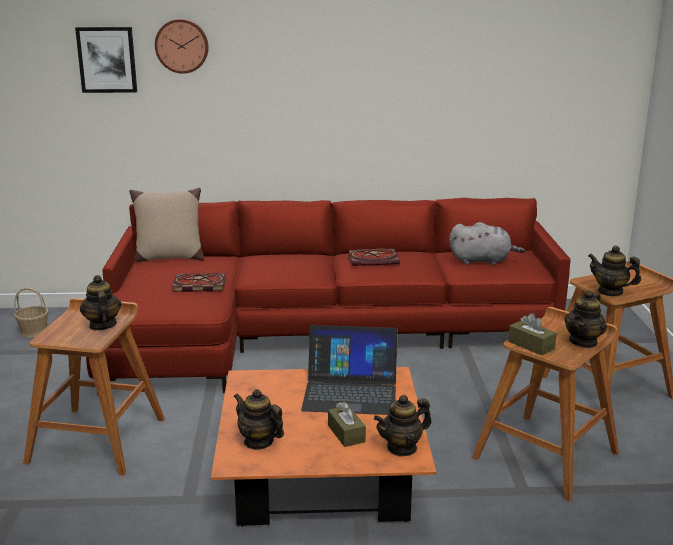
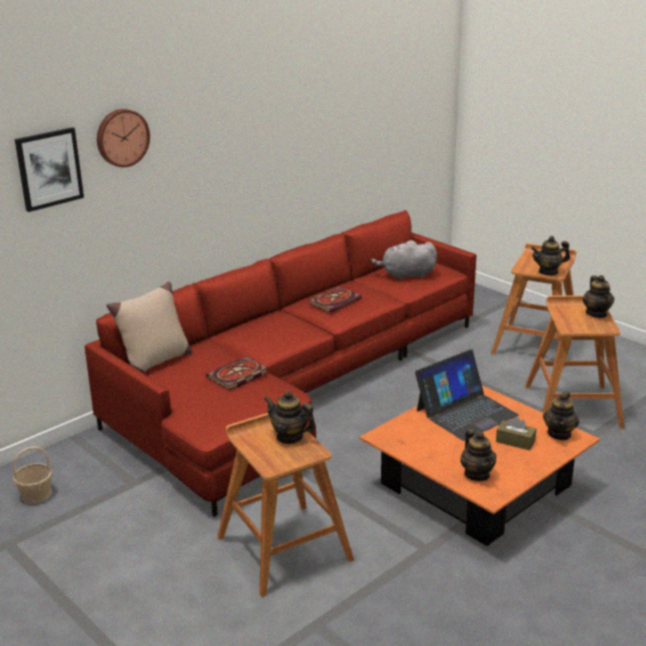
camera: 40 degrees left, 5 degrees up
teapot [233,389,284,450] -> teapot turned 105 degrees counterclockwise [460,429,497,481]
grey plush toy [449,222,525,265] -> grey plush toy turned 150 degrees counterclockwise [371,240,437,280]
brown tissue box [508,313,557,356] -> none

